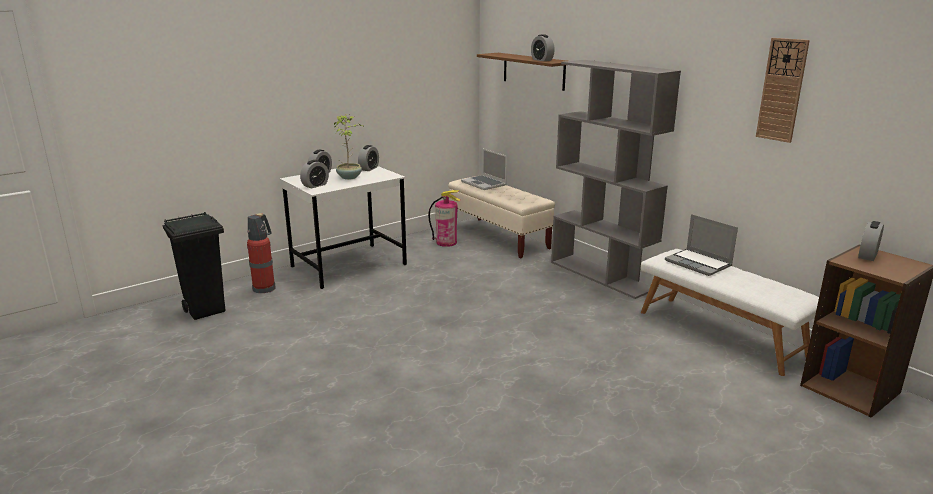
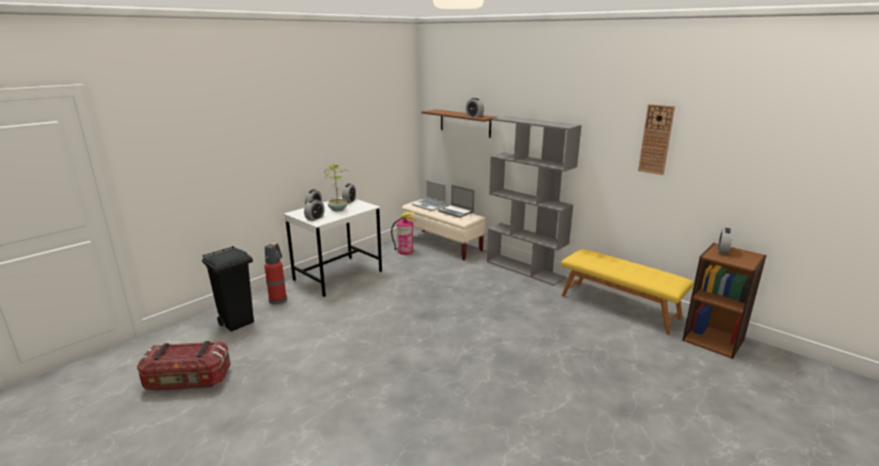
camera: 10 degrees left, 0 degrees up
white bench [641,249,819,376] -> yellow bench [561,249,693,335]
laptop [665,214,738,276] -> laptop moved to [438,185,474,218]
none -> storage box [137,341,230,391]

